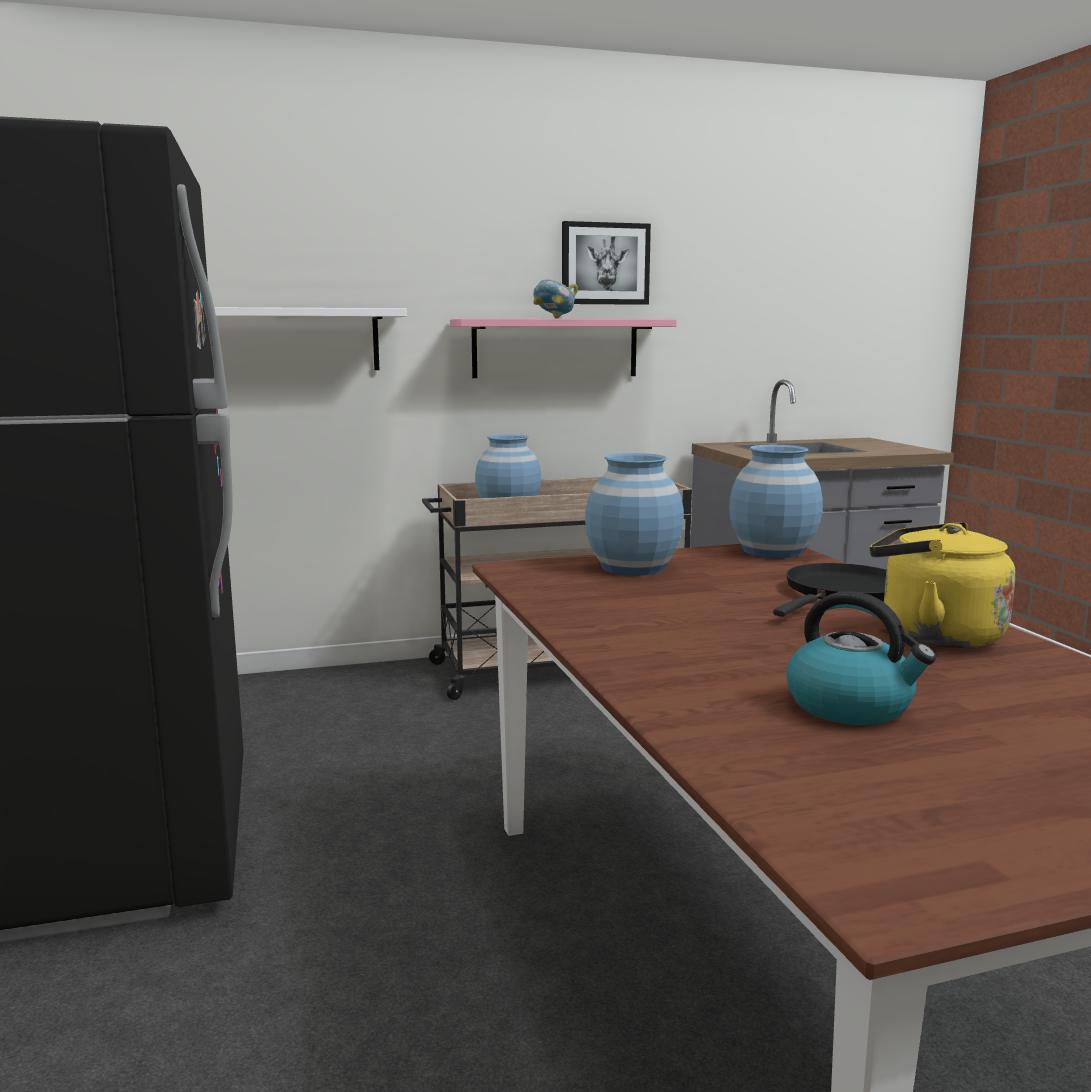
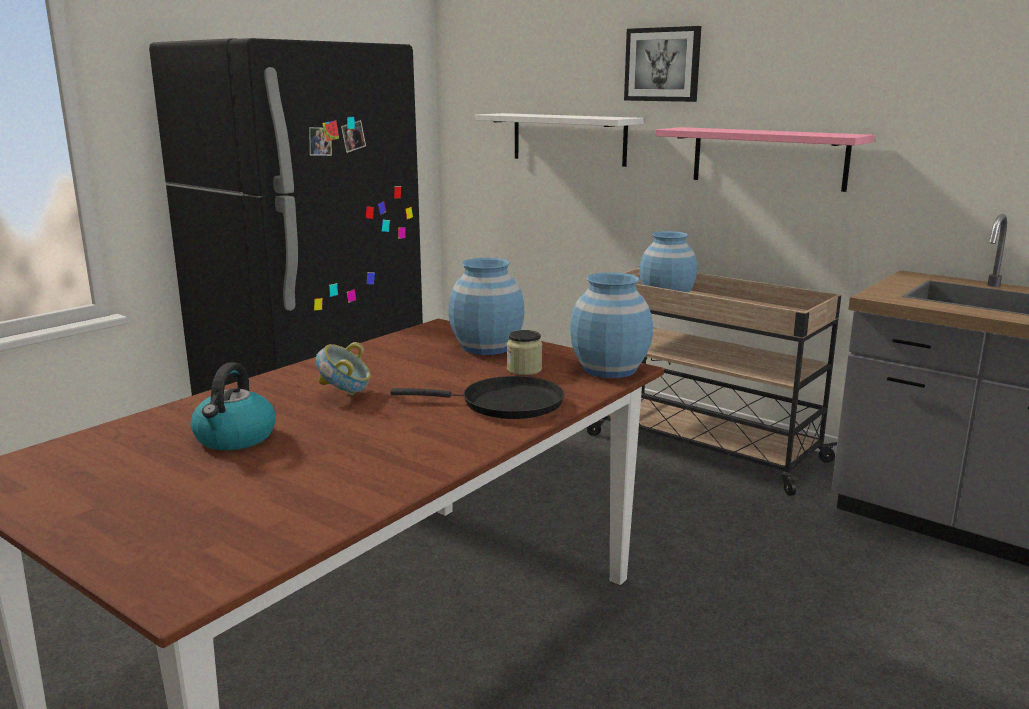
camera: 55 degrees right, 5 degrees up
bowl [533,279,578,319] -> bowl moved to [315,342,371,395]
picture [562,221,651,305] -> picture moved to [624,26,701,102]
yellow kettle [870,522,1016,648] -> none
none -> jar [507,330,542,375]

